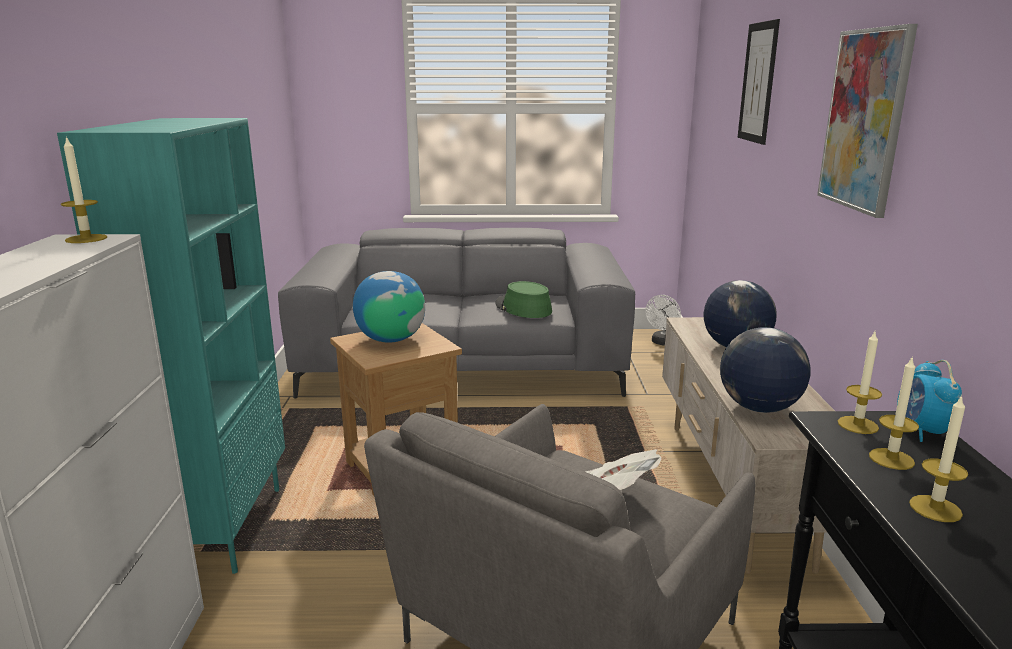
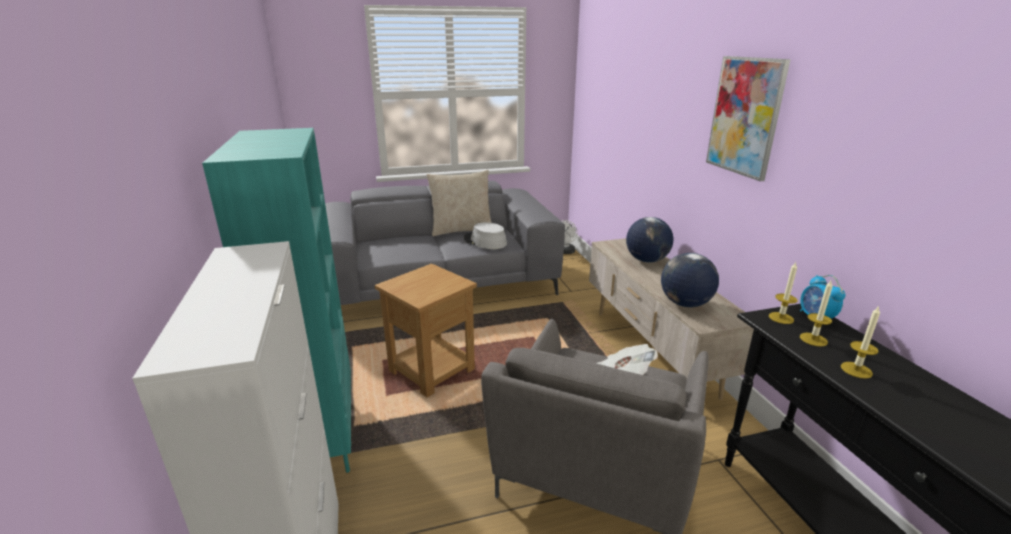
camera: 15 degrees left, 5 degrees up
candle [61,136,107,243] -> none
globe [353,271,425,342] -> none
green hat [495,281,552,318] -> grey hat [464,222,507,249]
picture [738,19,780,145] -> none
none -> beige pillow [427,170,492,236]

